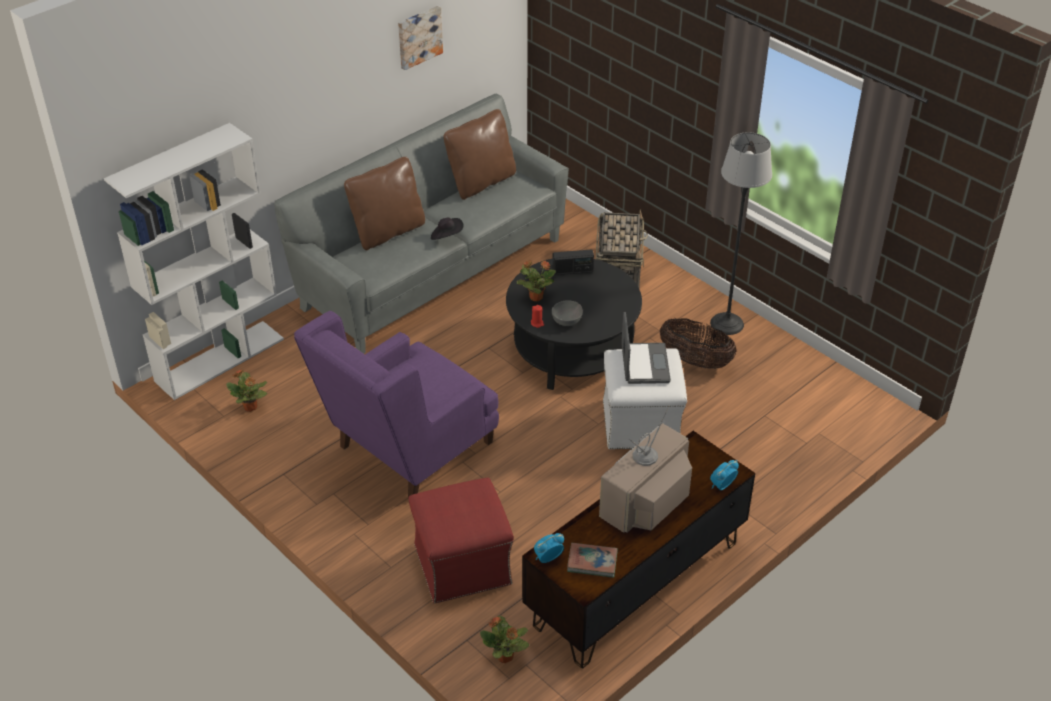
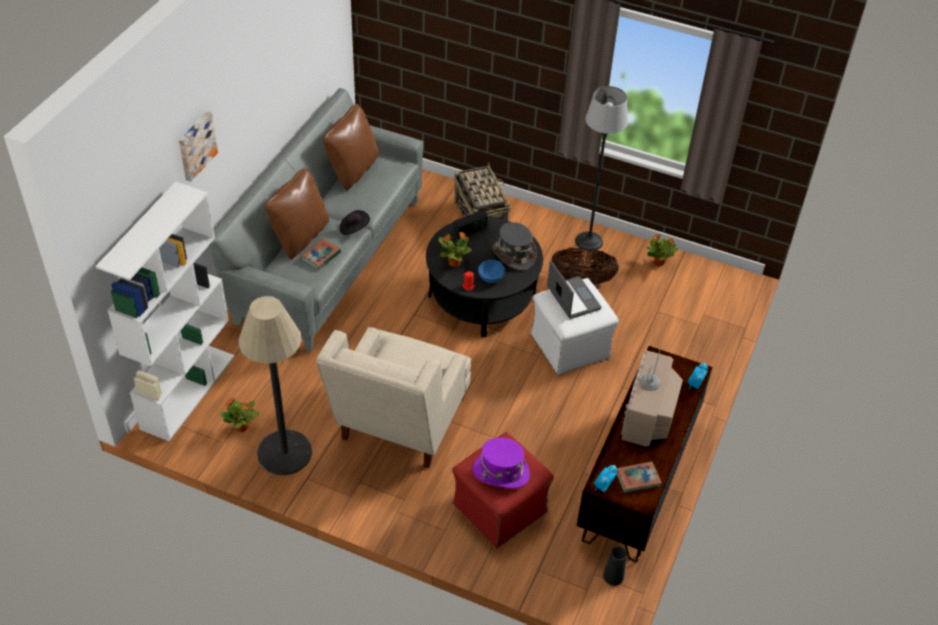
camera: 25 degrees left, 5 degrees up
purple armchair [294,311,499,498] -> beige armchair [316,327,471,468]
picture [398,6,443,70] -> picture moved to [179,111,218,182]
potted plant [480,616,529,663] -> potted plant moved to [646,234,678,266]
grey bowl [552,300,583,326] -> blue bowl [478,260,505,283]
none -> floor lamp [238,296,312,475]
none -> book [301,238,341,270]
none -> purple hat [473,437,530,488]
none -> grey hat [492,222,537,270]
none -> black vase [603,546,627,586]

